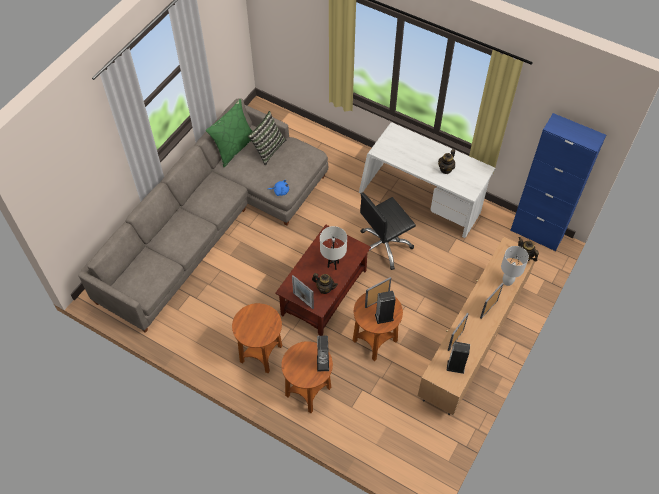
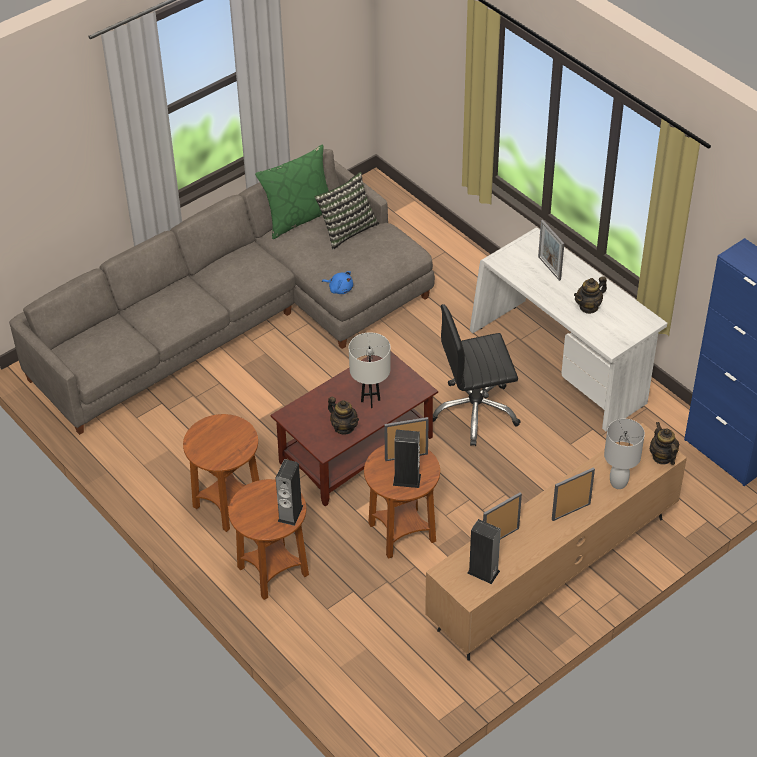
camera: 20 degrees right, 10 degrees down
picture frame [292,275,314,309] -> picture frame moved to [538,220,564,281]

